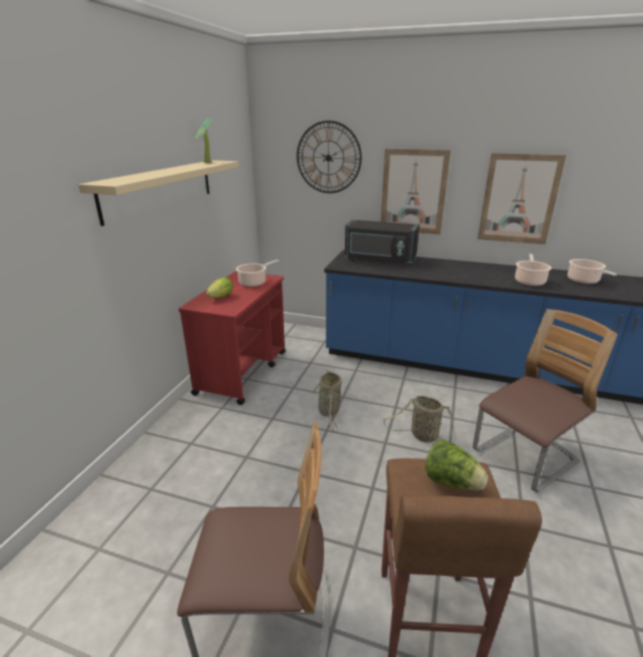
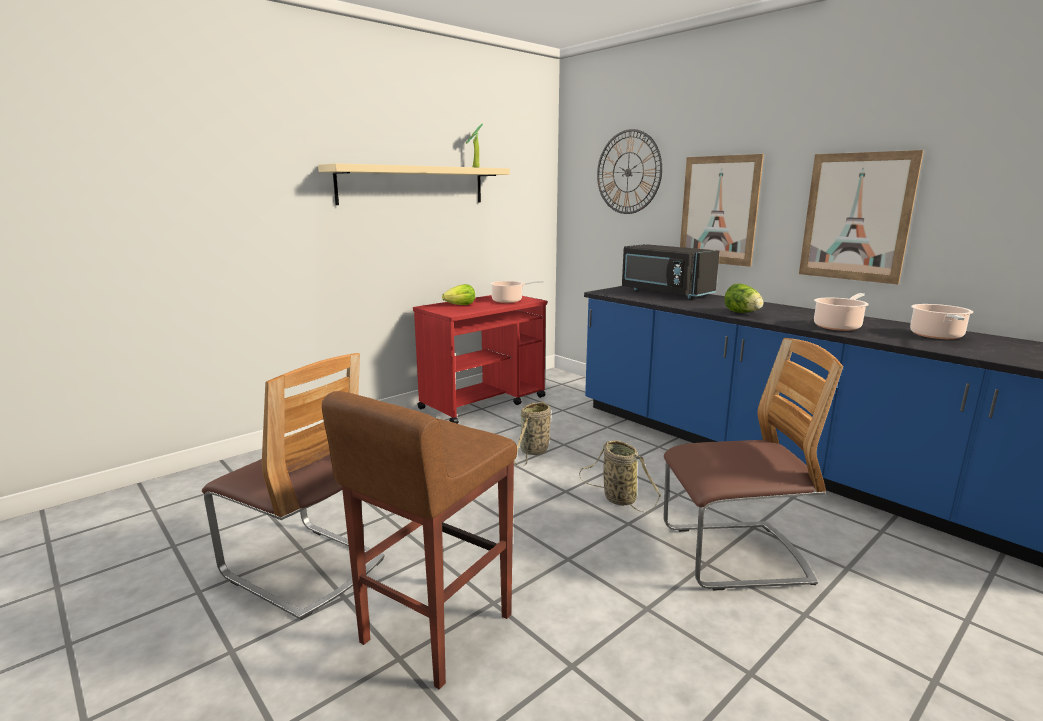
camera: 30 degrees right, 10 degrees down
lettuce [425,439,488,491] -> lettuce moved to [724,283,764,313]

